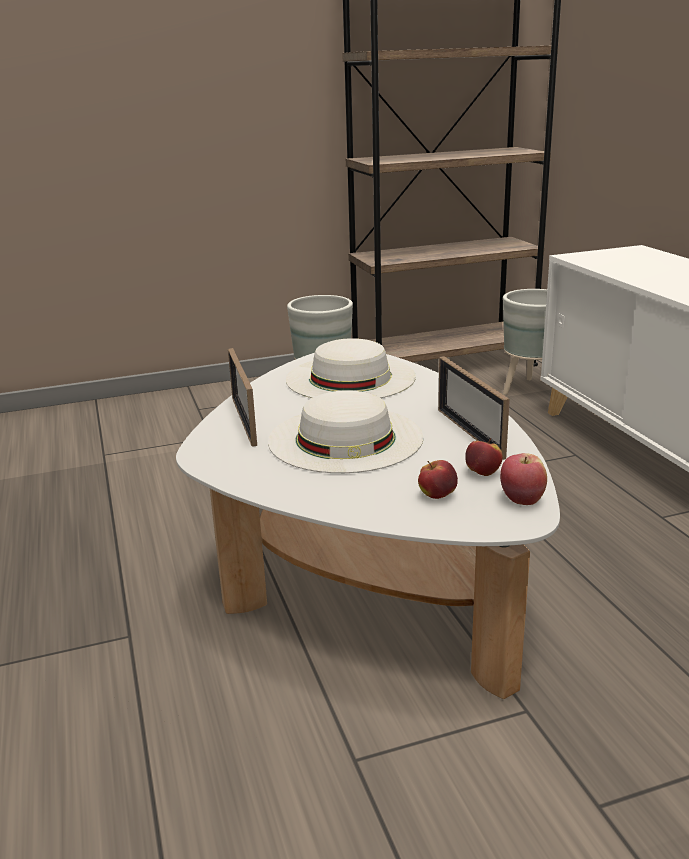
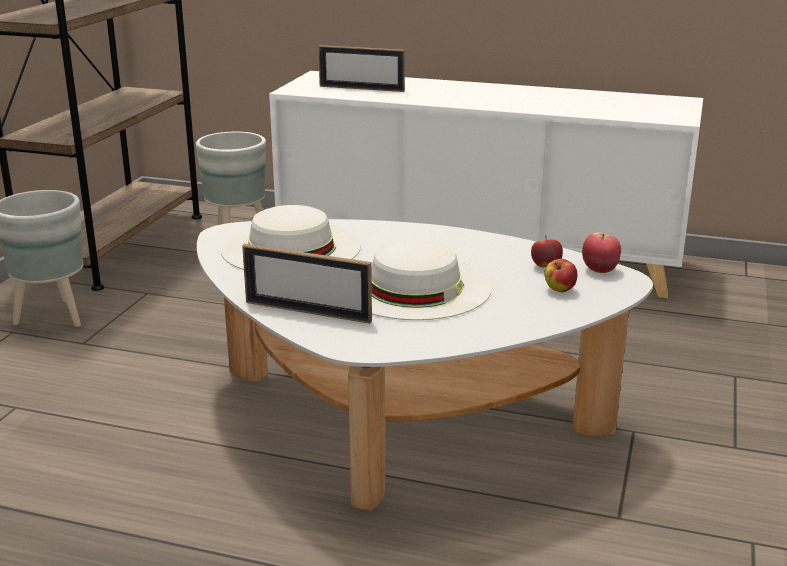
camera: 55 degrees left, 0 degrees up
picture frame [438,356,510,460] -> picture frame moved to [318,45,405,92]

